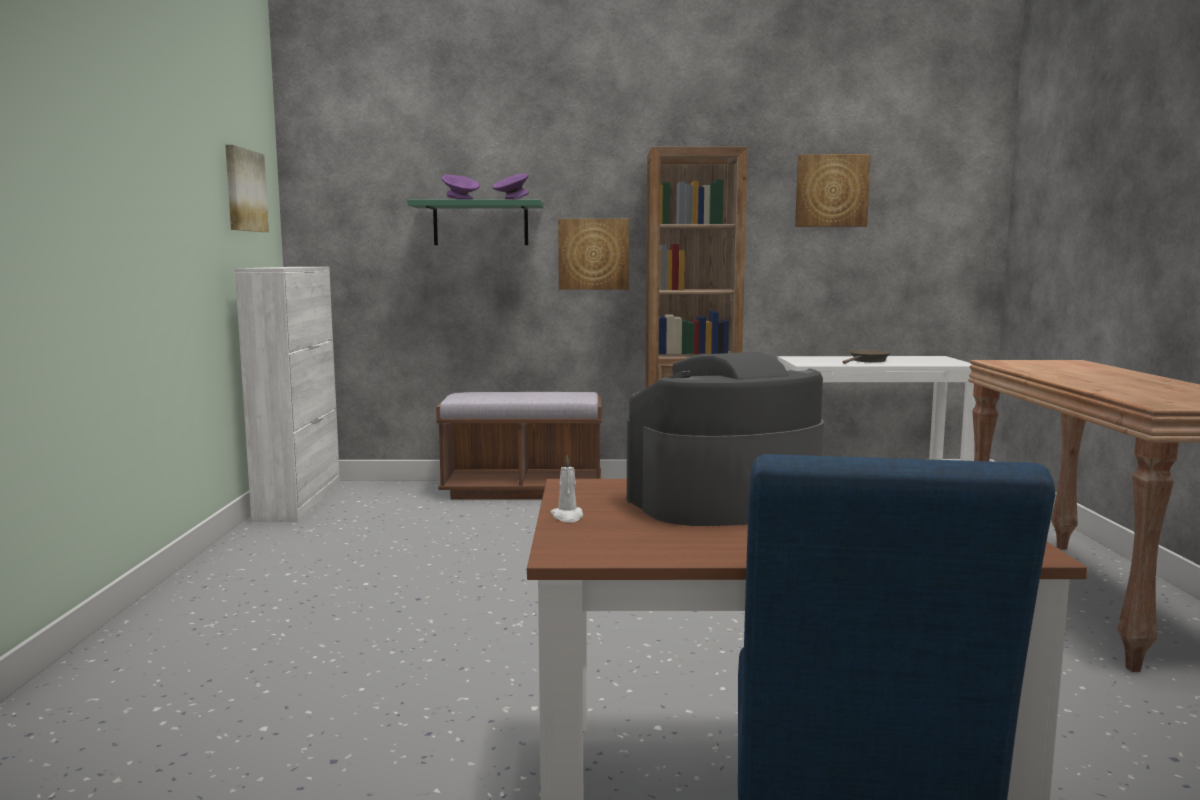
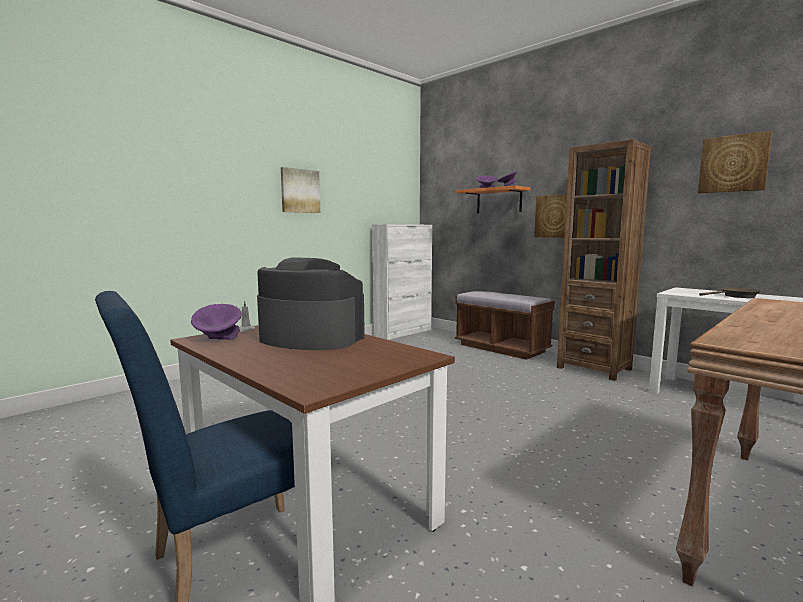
camera: 45 degrees right, 0 degrees up
picture [225,145,269,232] -> picture moved to [281,167,320,213]
green shelf [407,200,543,245] -> orange shelf [456,186,530,213]
none -> purple bowl [191,304,242,340]

